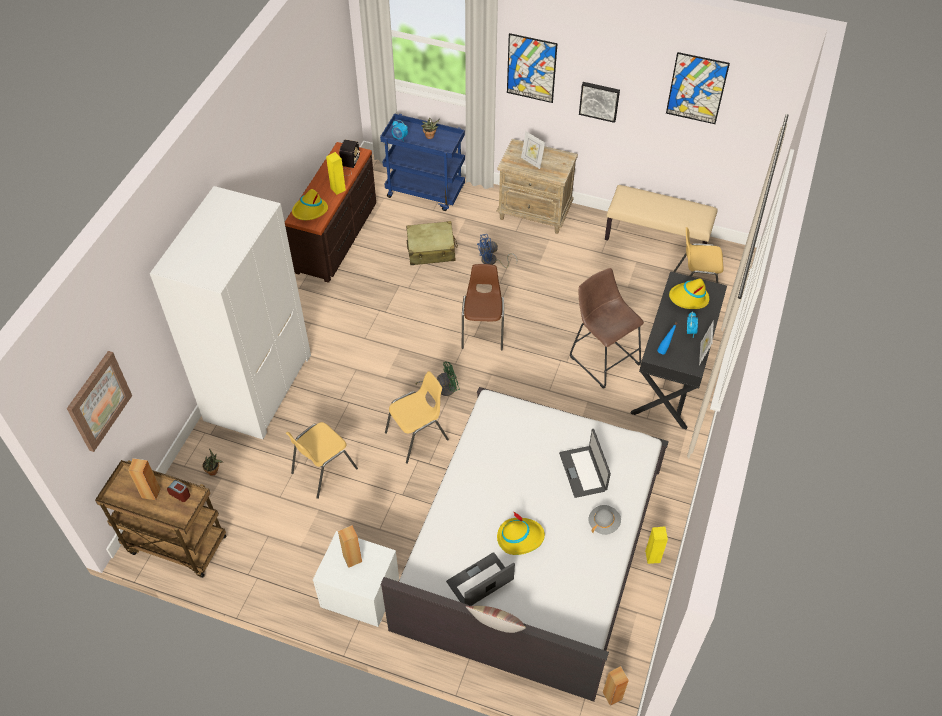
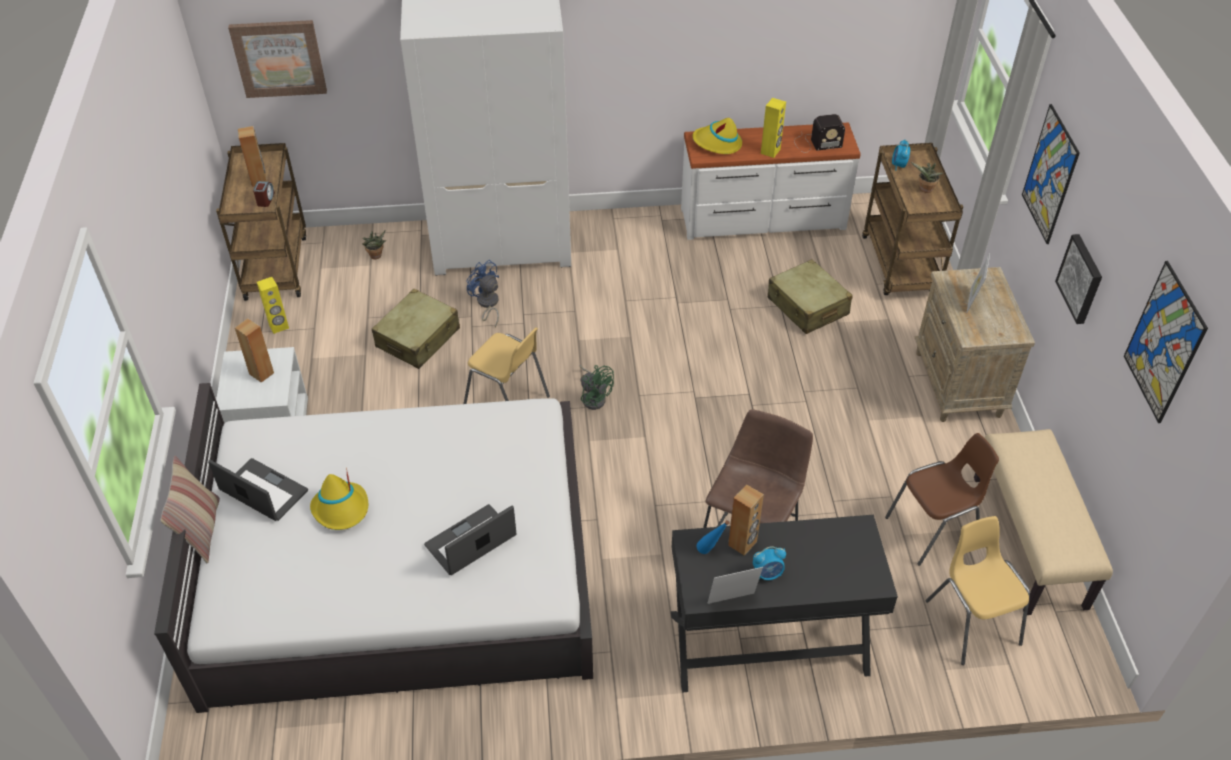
camera: 65 degrees right, 5 degrees down
brown dresser [285,142,376,283] -> white dresser [681,122,861,240]
yellow chair [286,422,358,499] -> beige suitcase [372,289,460,369]
blue cart [380,113,465,211] -> brown cart [862,143,963,295]
brown chair [462,264,504,350] -> brown chair moved to [885,433,999,566]
blue fan [477,234,517,268] -> blue fan moved to [466,260,499,328]
grey hat [588,505,621,535] -> none
brown speaker [603,666,629,706] -> brown speaker moved to [728,484,764,556]
yellow speaker [645,526,668,564] -> yellow speaker moved to [257,277,289,334]
yellow hat [669,279,709,309] -> none

